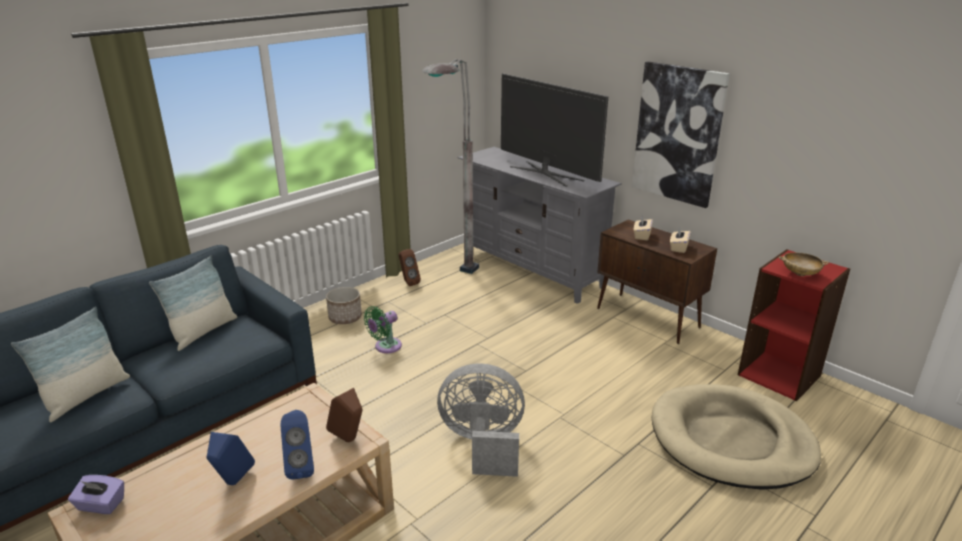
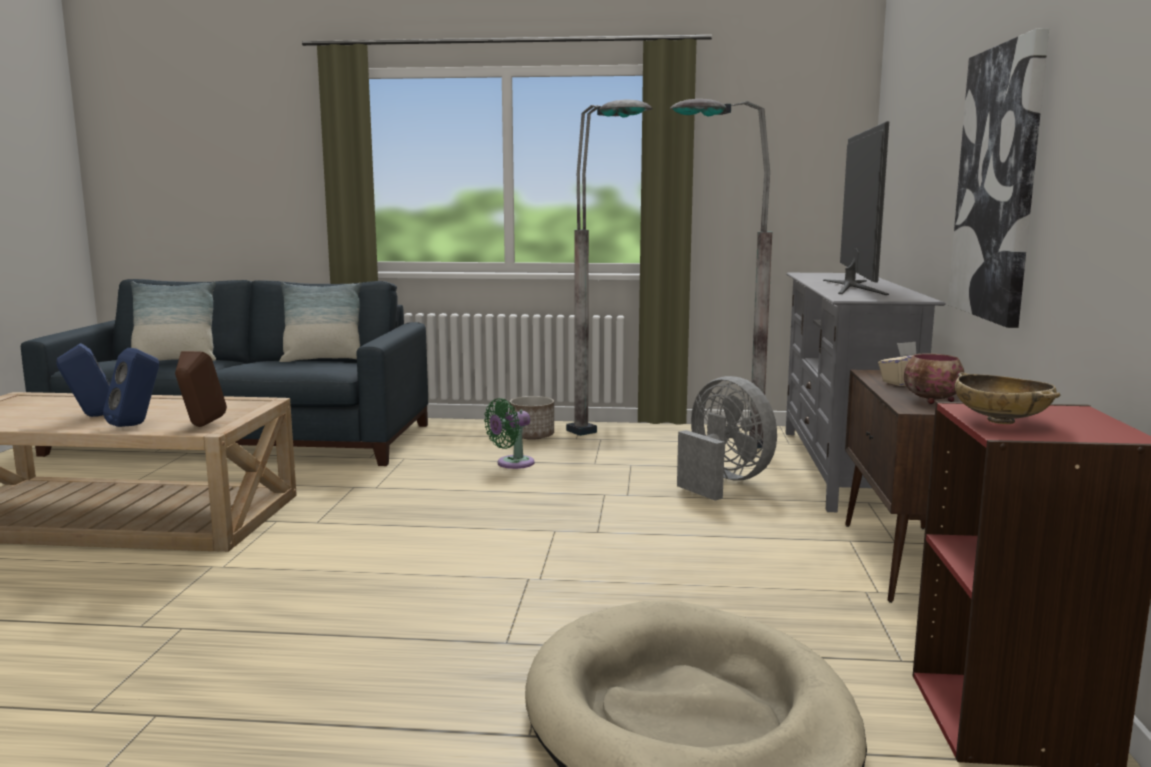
camera: 50 degrees right, 15 degrees down
purple tissue box [68,475,124,514] -> none
green fan [364,306,402,353] -> green fan turned 45 degrees counterclockwise [484,398,535,469]
brown speaker [399,249,421,286] -> none
grey fan [437,363,525,477] -> grey fan moved to [677,376,777,501]
beige tissue box [670,227,691,253] -> bowl [904,353,964,404]
none -> grey floor lamp [566,100,652,436]

